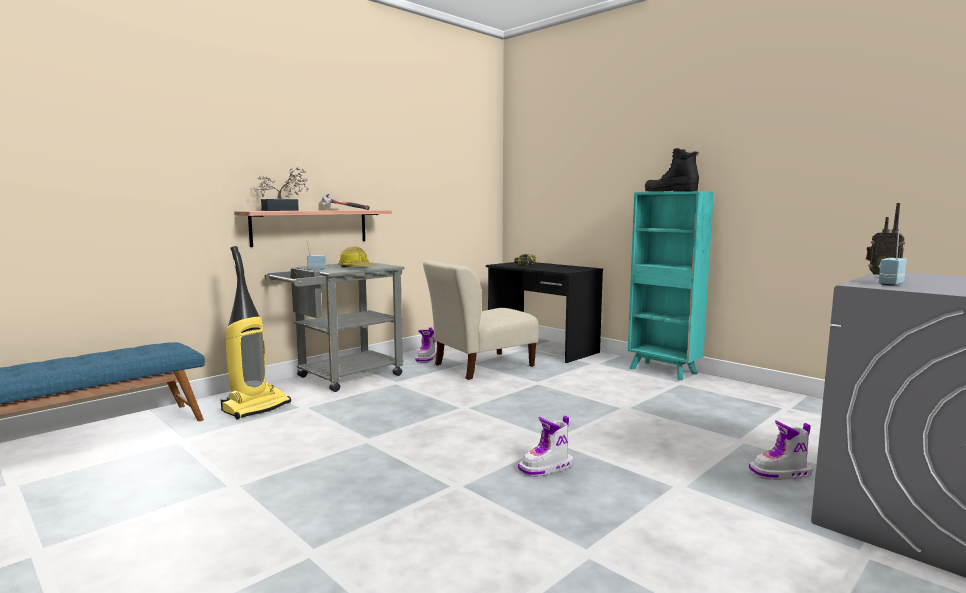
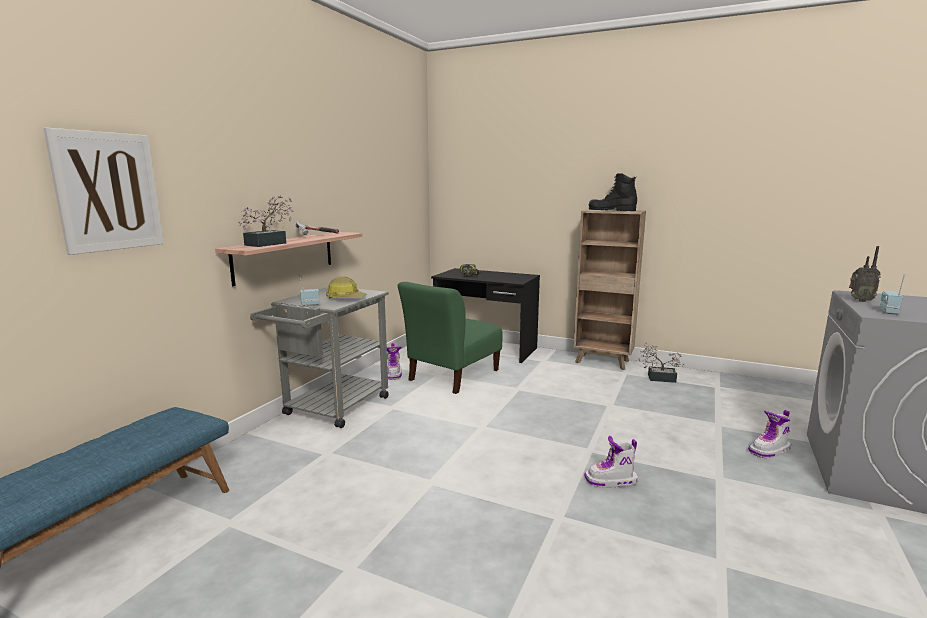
camera: 20 degrees left, 5 degrees up
vacuum cleaner [221,246,291,419] -> none
beige chair [423,261,539,380] -> green chair [398,282,502,394]
boot [518,415,573,477] -> boot turned 45 degrees clockwise [585,436,638,488]
turquoise bookcase [628,191,714,380] -> brown bookcase [574,209,646,370]
none -> picture [43,127,163,255]
none -> potted plant [638,342,685,383]

